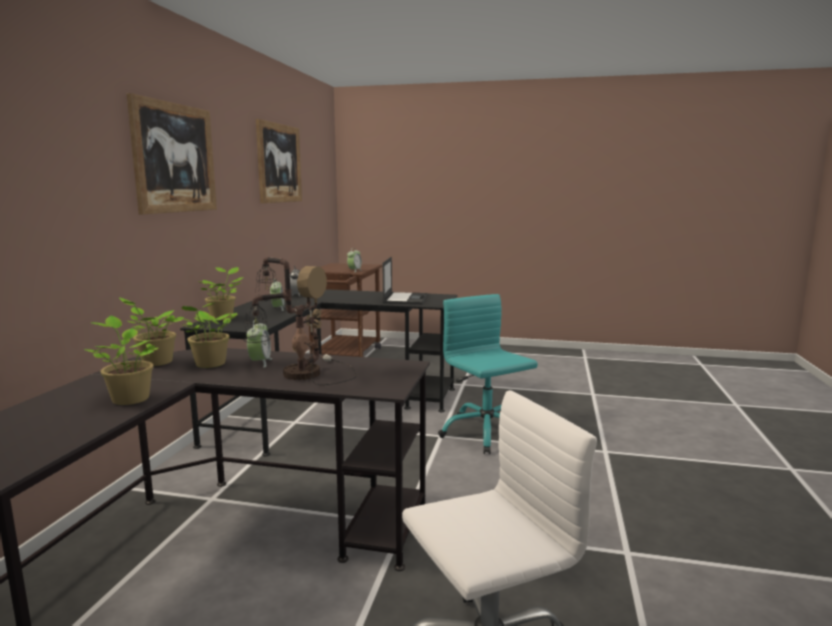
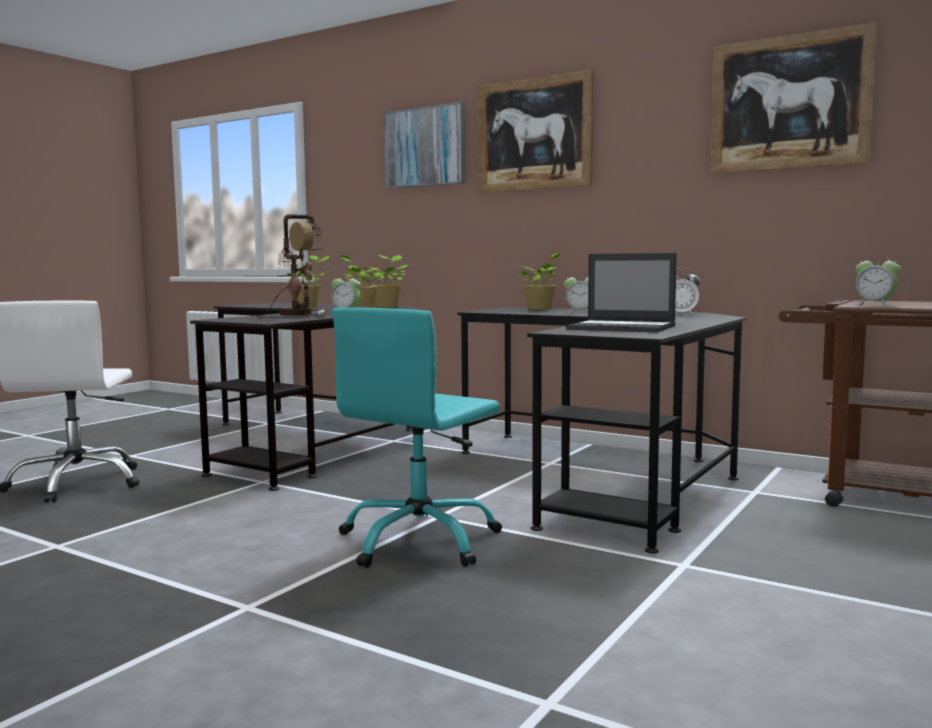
camera: 110 degrees right, 5 degrees down
turquoise office chair [438,294,538,454] -> turquoise office chair turned 135 degrees clockwise [332,307,502,568]
none -> picture [384,102,465,189]

